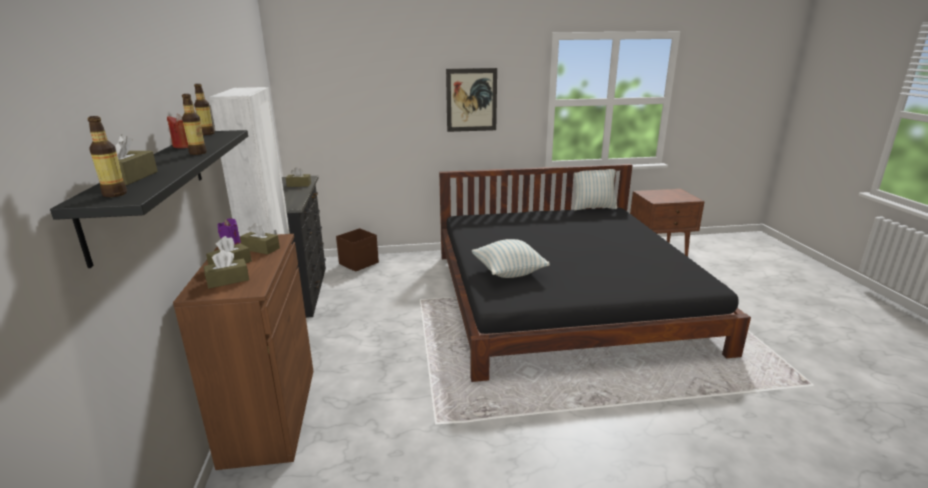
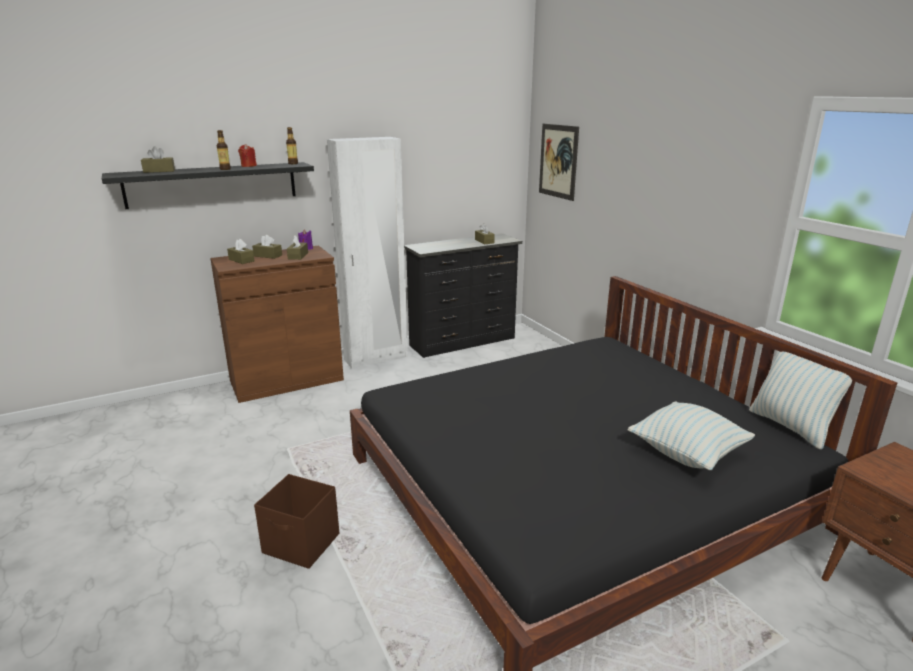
camera: 70 degrees right, 0 degrees up
bottle [87,116,127,197] -> none
brown storage box [336,228,379,272] -> brown storage box moved to [254,474,339,569]
picture [446,68,497,132] -> picture moved to [539,124,579,201]
pillow [472,239,550,278] -> pillow moved to [628,401,755,470]

